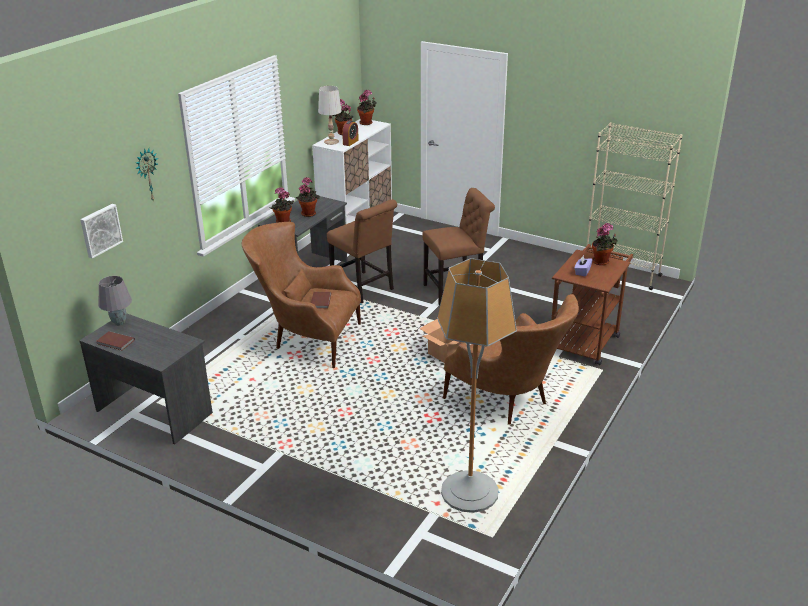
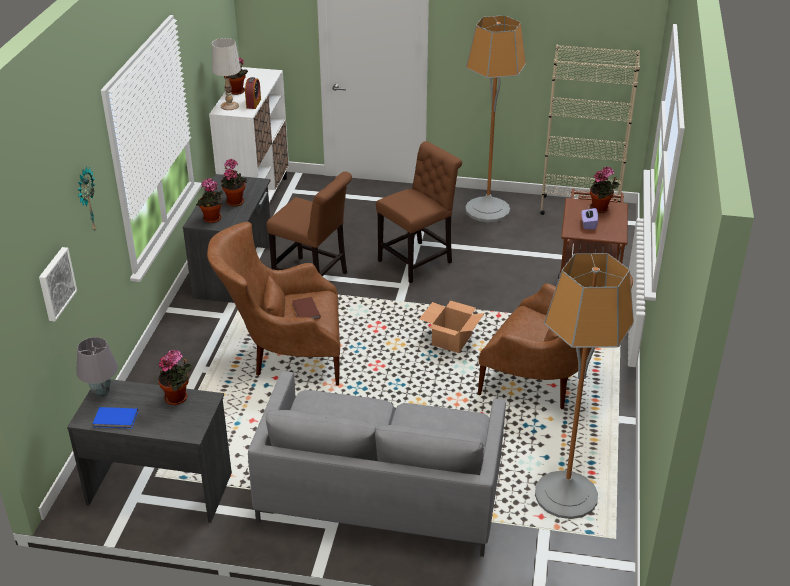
camera: 20 degrees left, 5 degrees up
brown book [97,331,135,351] -> blue book [93,407,138,429]
potted plant [357,90,377,125] -> potted plant moved to [158,350,192,405]
none -> grey sofa [248,371,506,557]
none -> floor lamp [465,15,526,222]

